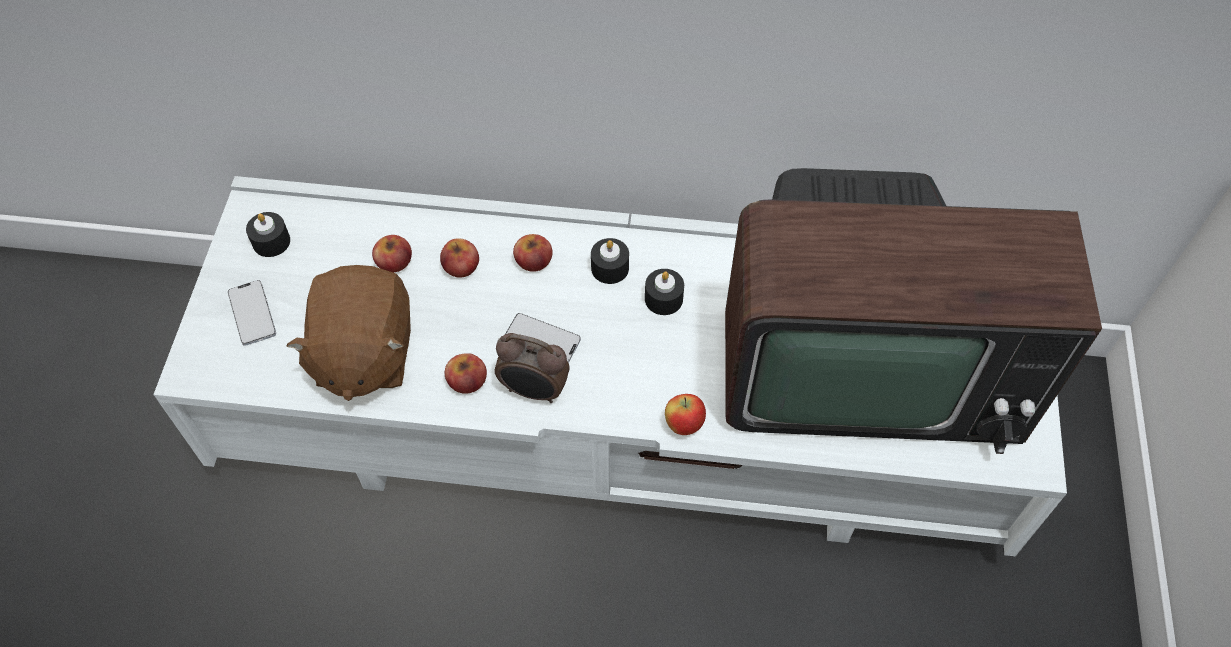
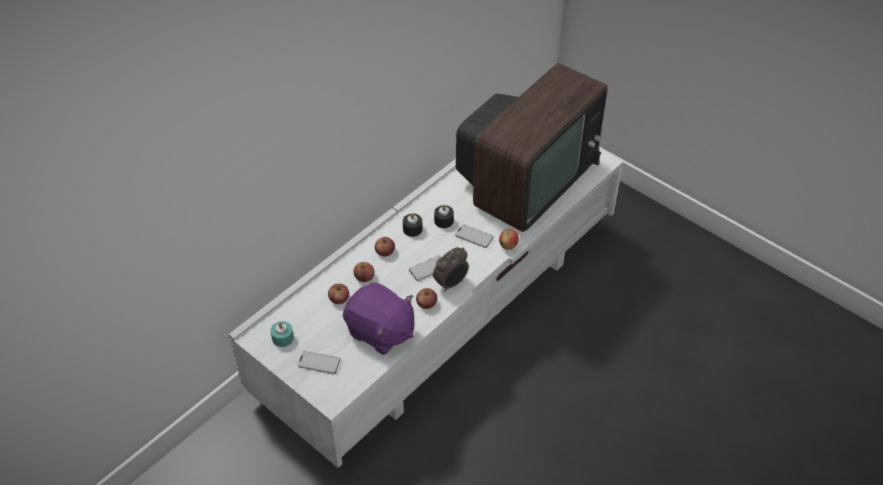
camera: 55 degrees left, 10 degrees down
black candle [246,212,290,257] -> turquoise candle [271,321,294,347]
brown plush toy [286,265,411,401] -> purple plush toy [343,282,414,355]
none -> phone [455,224,494,248]

